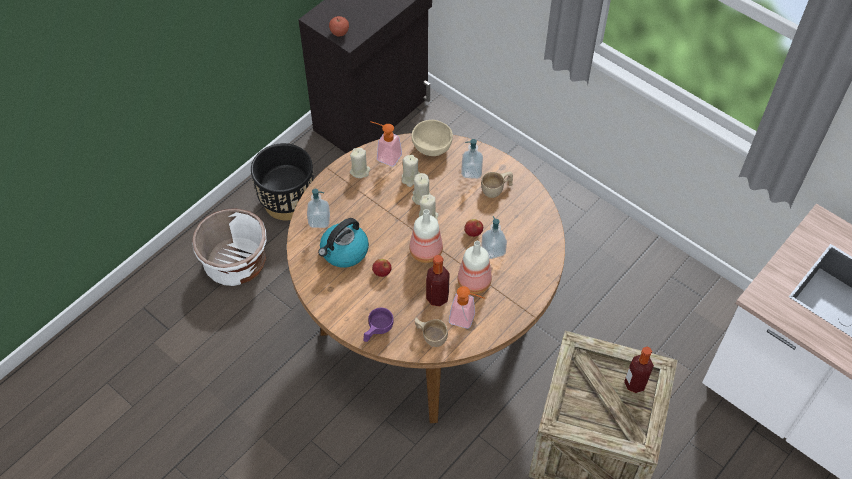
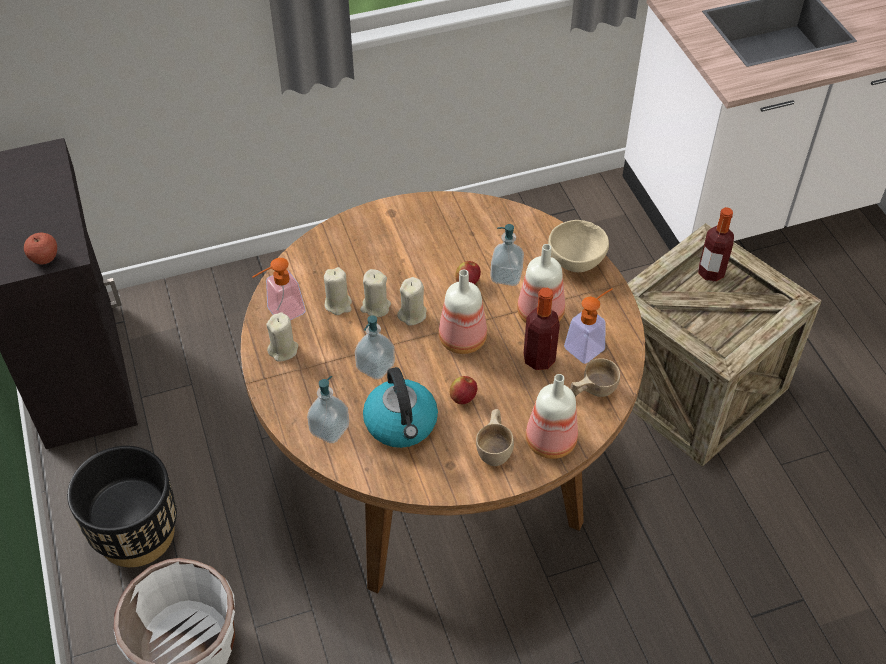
camera: 60 degrees left, 5 degrees down
purple cup [363,308,394,342] -> bottle [526,374,578,459]
beige bowl [412,120,453,156] -> beige bowl moved to [548,220,609,272]
soap dispenser [461,139,483,179] -> soap dispenser moved to [355,315,395,380]
beige cup [481,171,513,198] -> beige cup moved to [476,409,514,466]

